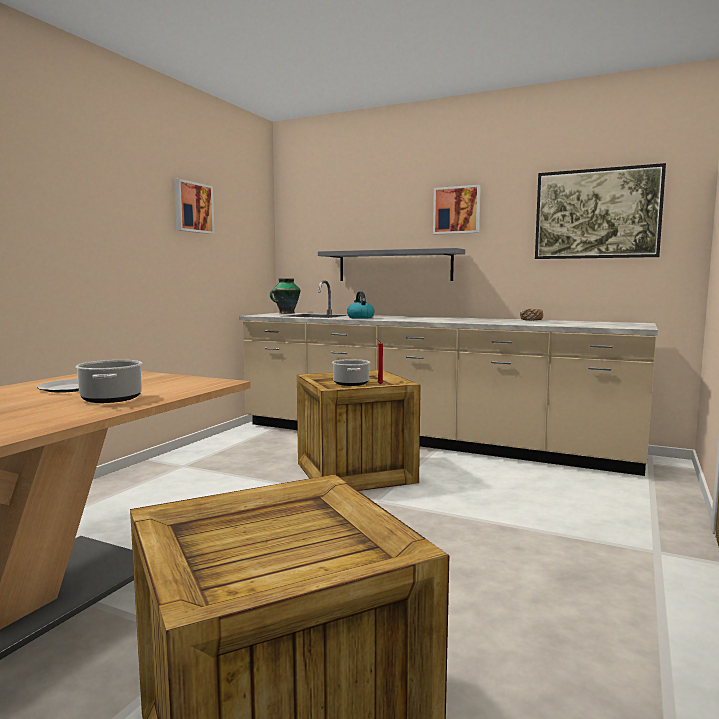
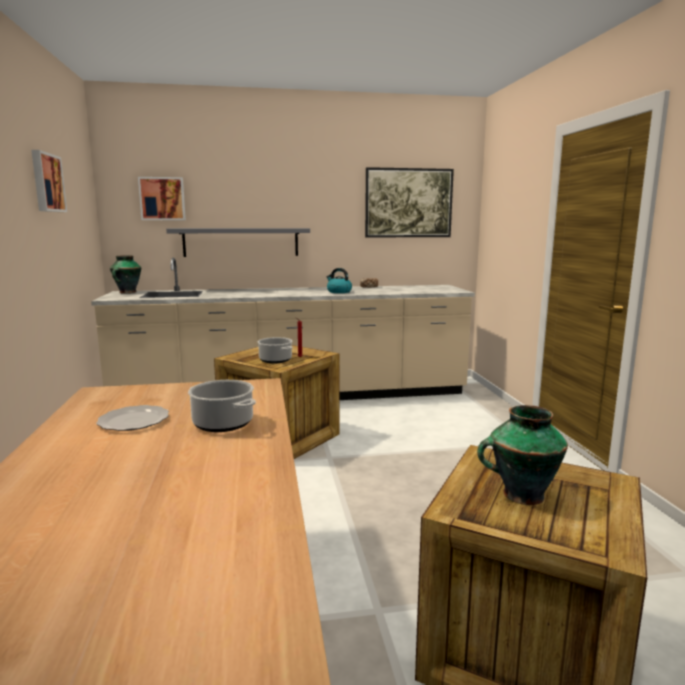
camera: 35 degrees left, 5 degrees up
kettle [347,291,375,319] -> kettle moved to [327,268,352,293]
picture [433,185,481,234] -> picture moved to [138,177,186,220]
none -> vase [477,405,568,505]

